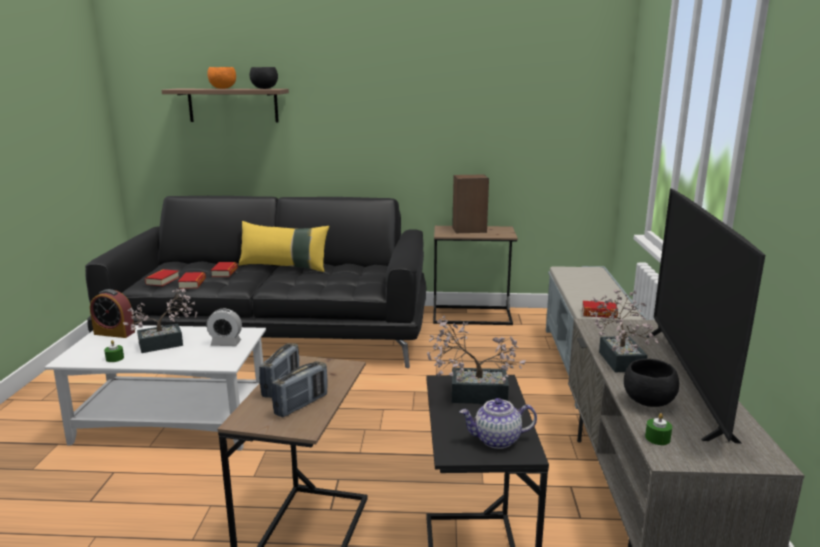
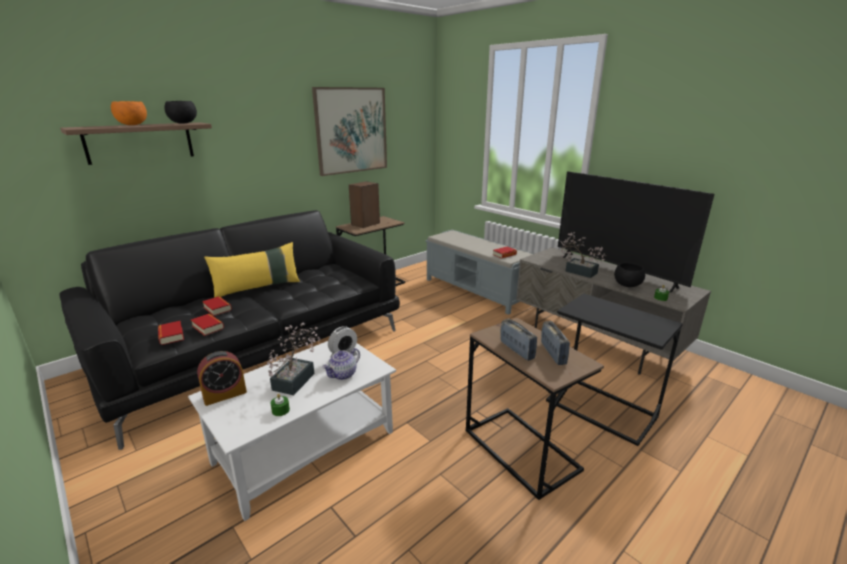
camera: 45 degrees left, 5 degrees up
potted plant [427,315,526,404] -> none
teapot [459,398,537,449] -> teapot moved to [322,348,360,380]
none -> picture [312,87,387,176]

